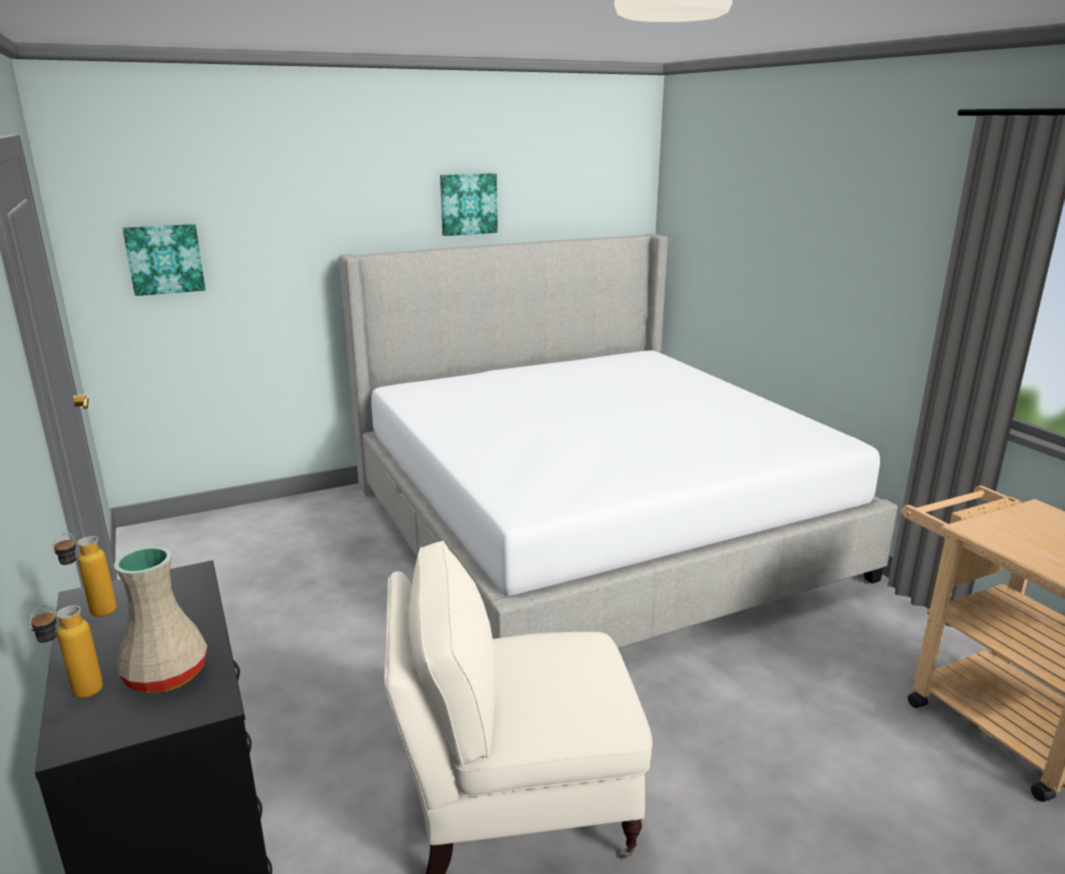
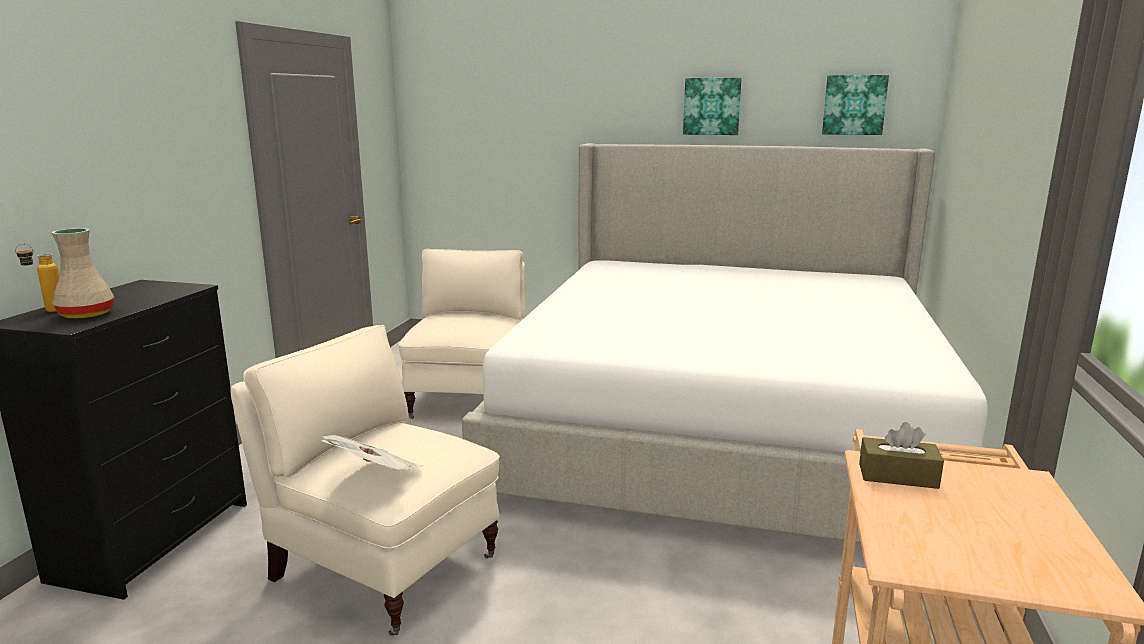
camera: 40 degrees right, 5 degrees down
bottle [53,533,117,617] -> none
picture [123,224,205,296] -> picture moved to [822,75,889,135]
none -> newspaper [321,435,423,470]
none -> beige armchair [399,249,526,419]
none -> brown tissue box [859,422,944,489]

